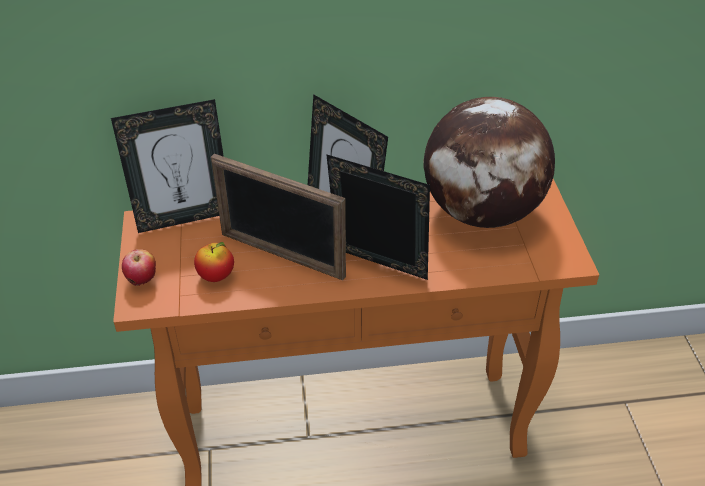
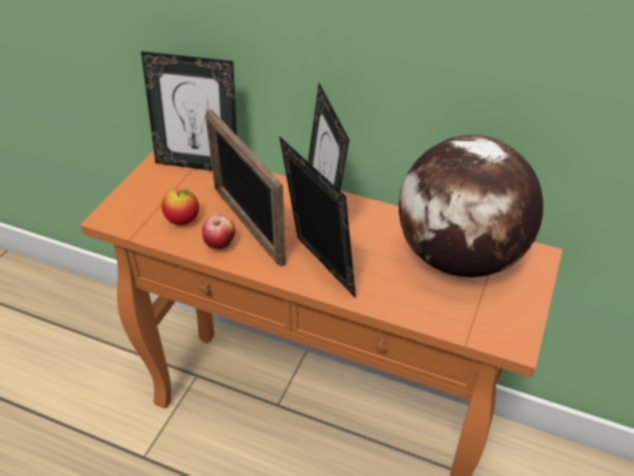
camera: 30 degrees right, 0 degrees up
apple [122,249,156,286] -> apple moved to [202,215,235,249]

